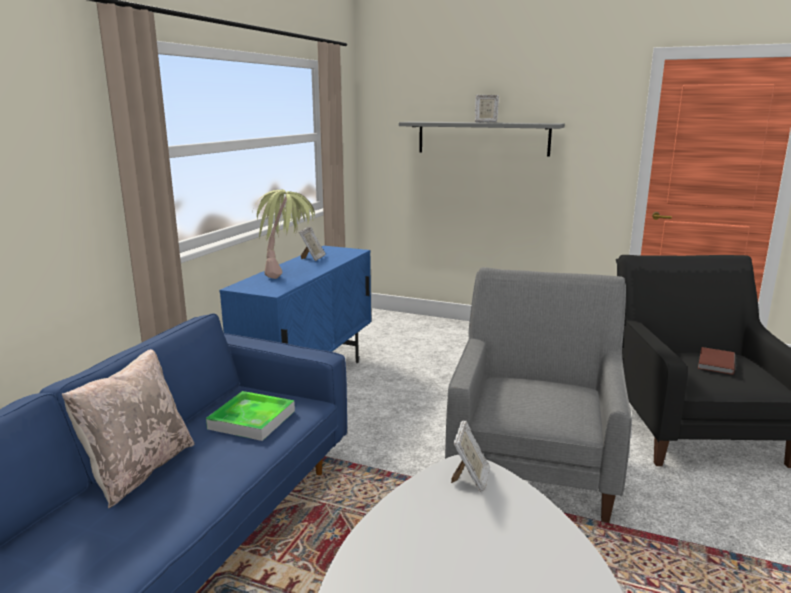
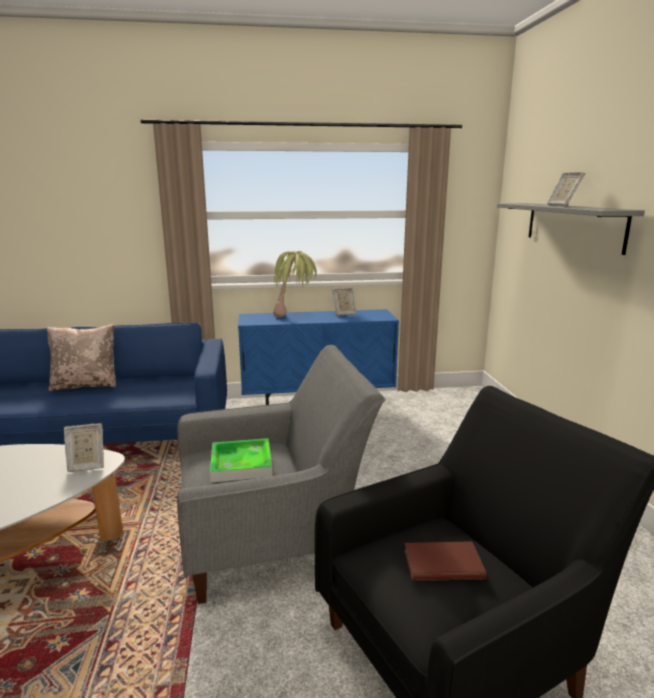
camera: 60 degrees right, 0 degrees up
tray [206,391,295,441] -> tray moved to [210,438,273,483]

